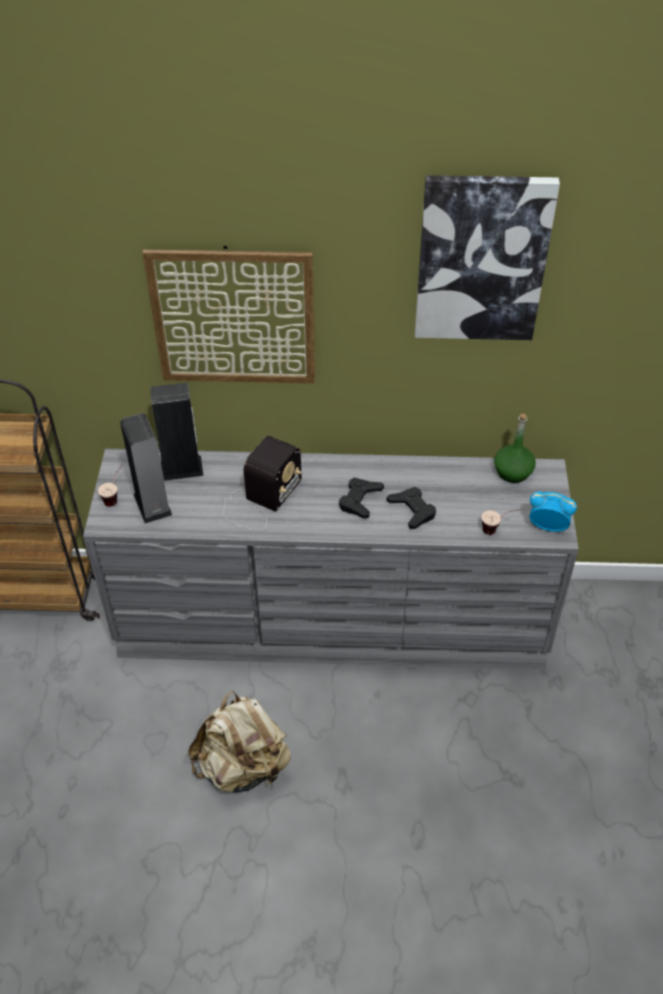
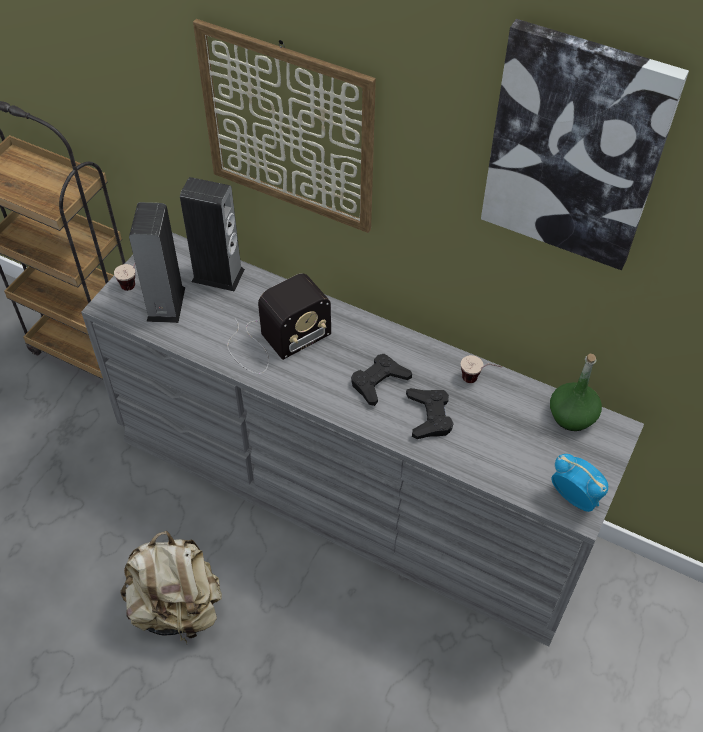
camera: 25 degrees right, 5 degrees up
cup [481,510,519,535] -> cup moved to [461,355,502,383]

